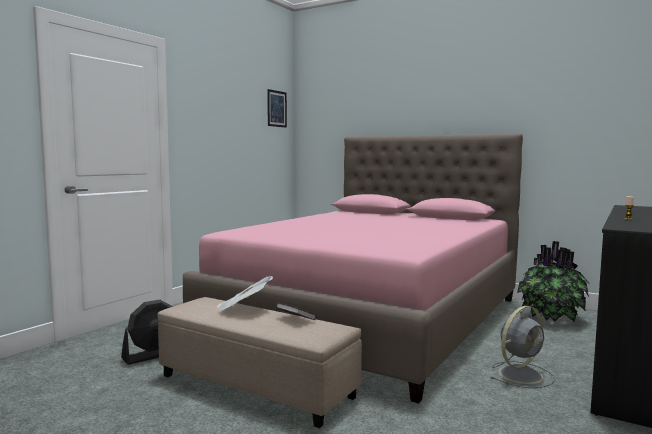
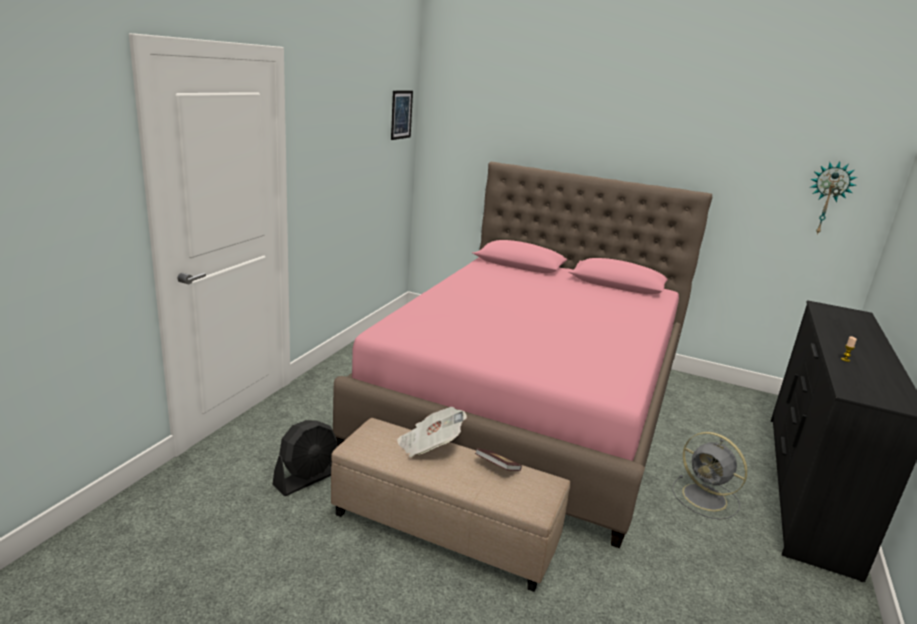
camera: 10 degrees left, 15 degrees up
grey fan [490,306,555,388] -> grey fan turned 90 degrees clockwise [672,432,747,520]
potted plant [517,241,590,322] -> none
none -> wall clock [810,161,857,235]

